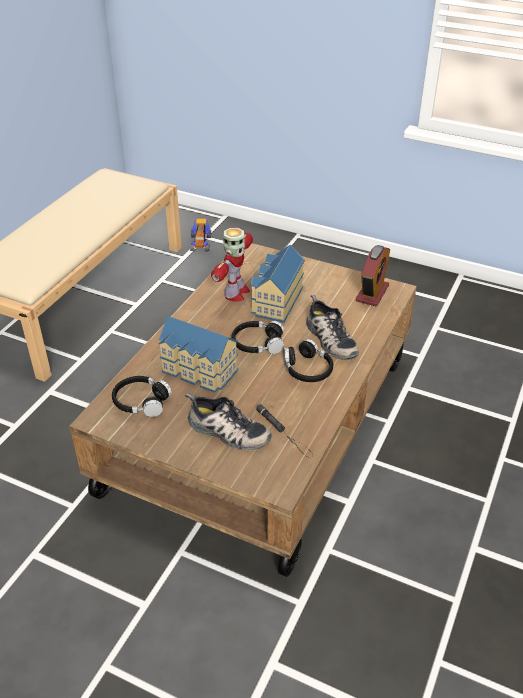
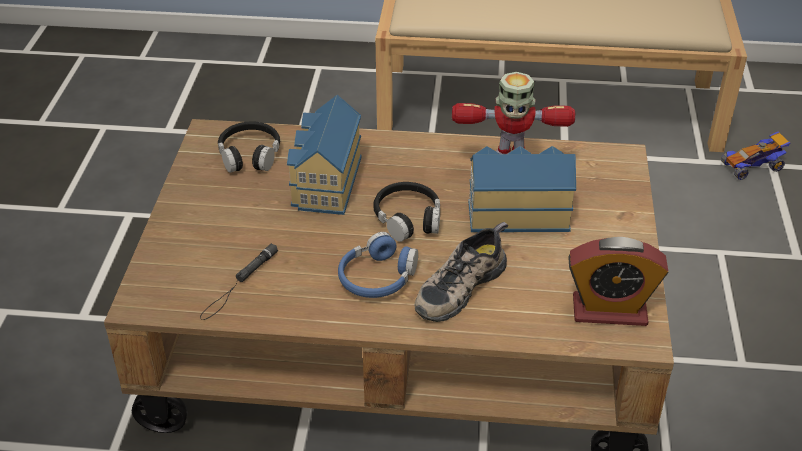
camera: 70 degrees right, 0 degrees up
shoe [185,393,272,451] -> none
black headphones [283,339,333,382] -> blue headphones [338,232,418,298]

